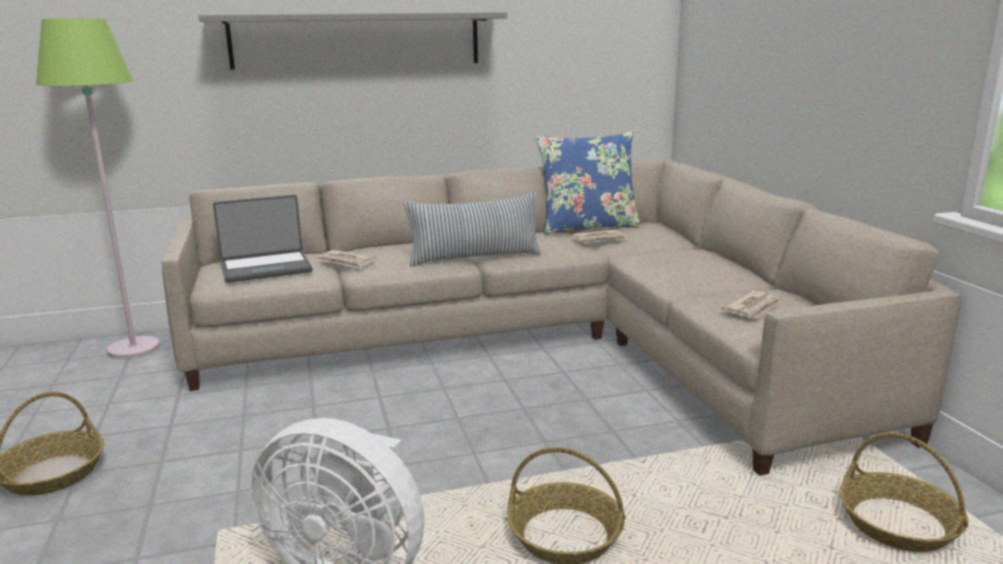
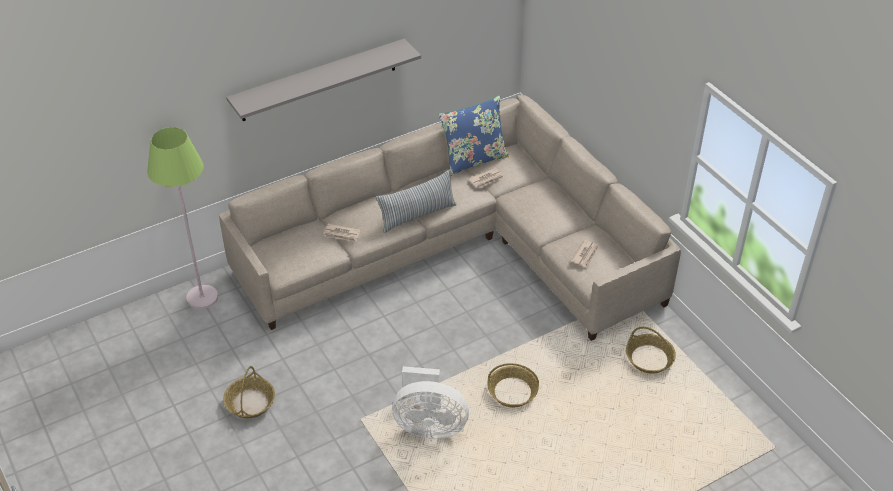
camera: 15 degrees left, 25 degrees up
laptop [213,195,312,283] -> none

